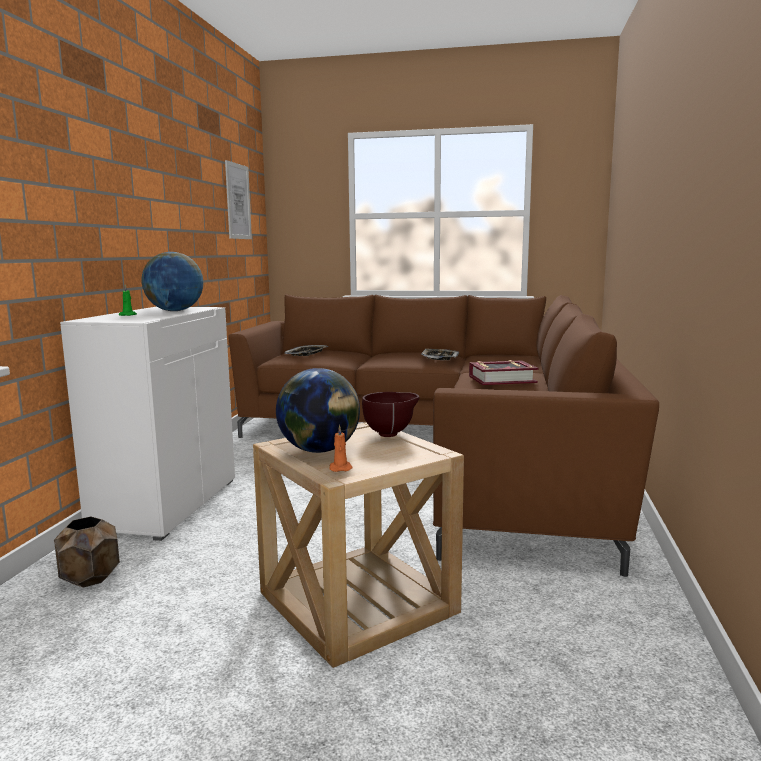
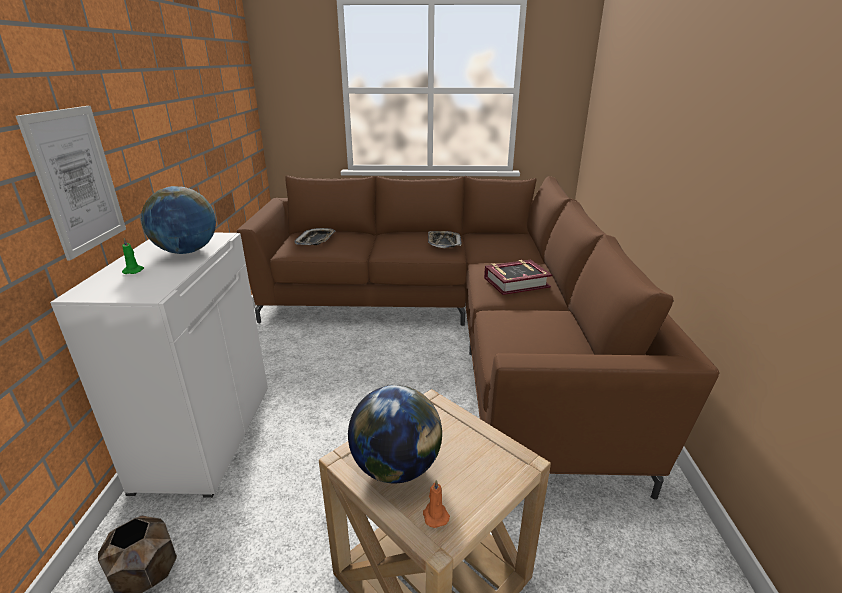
camera: 10 degrees left, 15 degrees up
picture [225,160,252,239] -> picture moved to [16,106,126,260]
brown bowl [362,392,419,437] -> none

